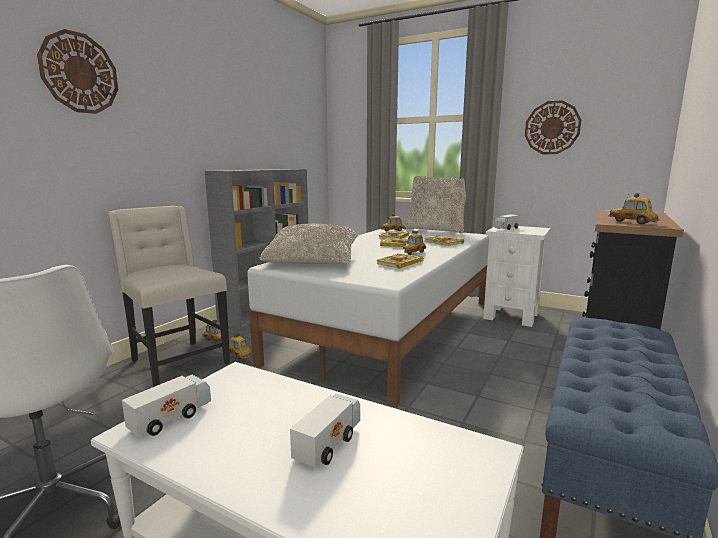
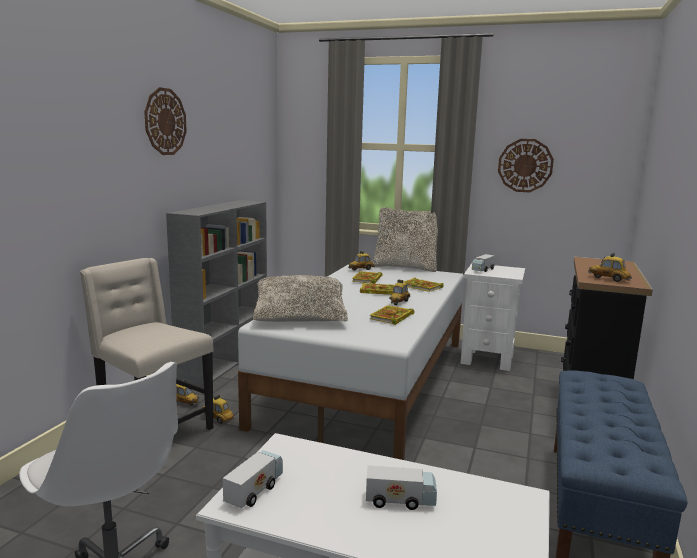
camera: 10 degrees left, 0 degrees up
wall clock [37,29,118,114] -> wall clock moved to [144,87,187,155]
toy truck [290,394,360,468] -> toy truck turned 75 degrees clockwise [366,466,437,510]

